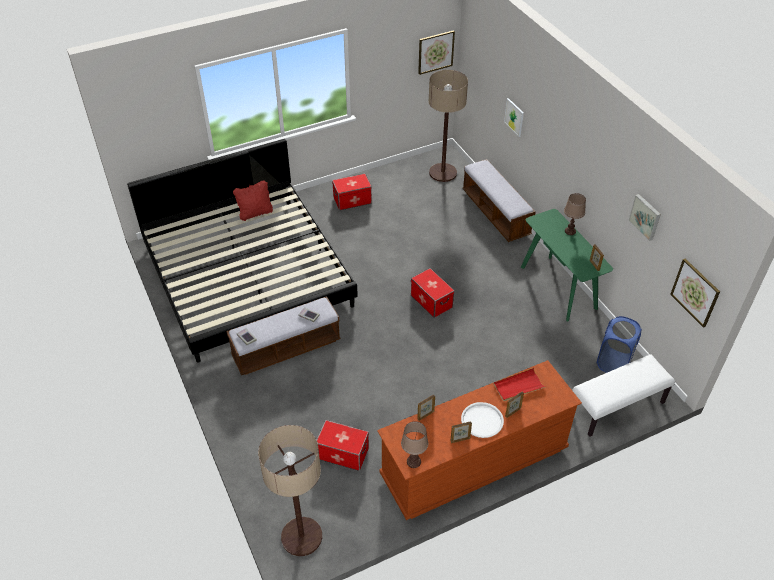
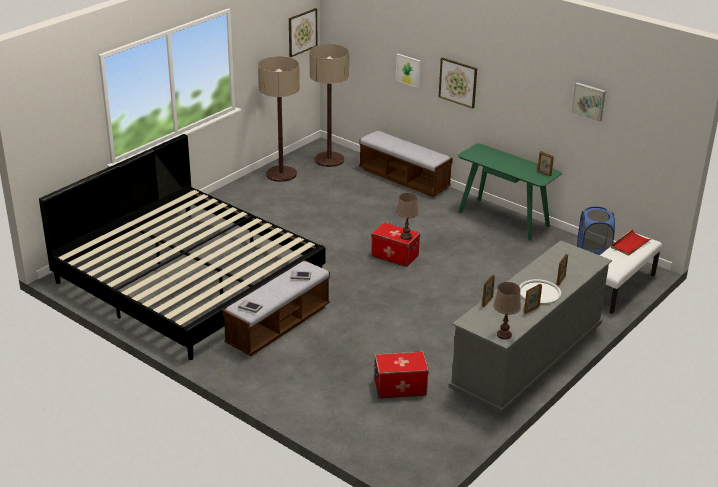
camera: 25 degrees left, 15 degrees down
red pillow [233,180,273,221] -> none
floor lamp [258,425,322,556] -> floor lamp moved to [258,56,300,182]
storage box [332,173,372,210] -> none
brown dresser [377,360,582,520] -> grey dresser [449,240,612,415]
red tray [493,368,545,401] -> red tray moved to [611,229,653,256]
brown table lamp [564,193,586,235] -> brown table lamp moved to [396,193,418,240]
picture [670,259,720,328] -> picture moved to [439,57,477,109]

